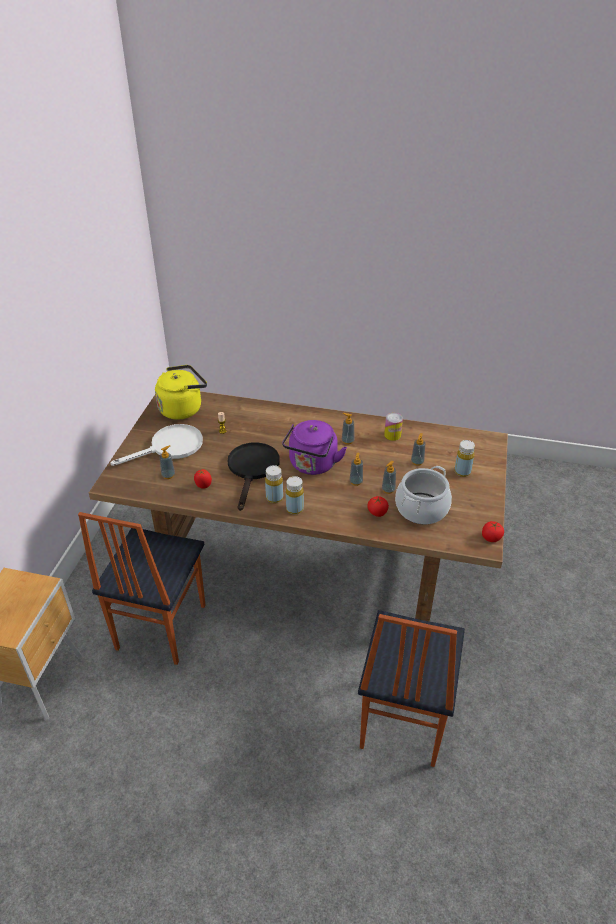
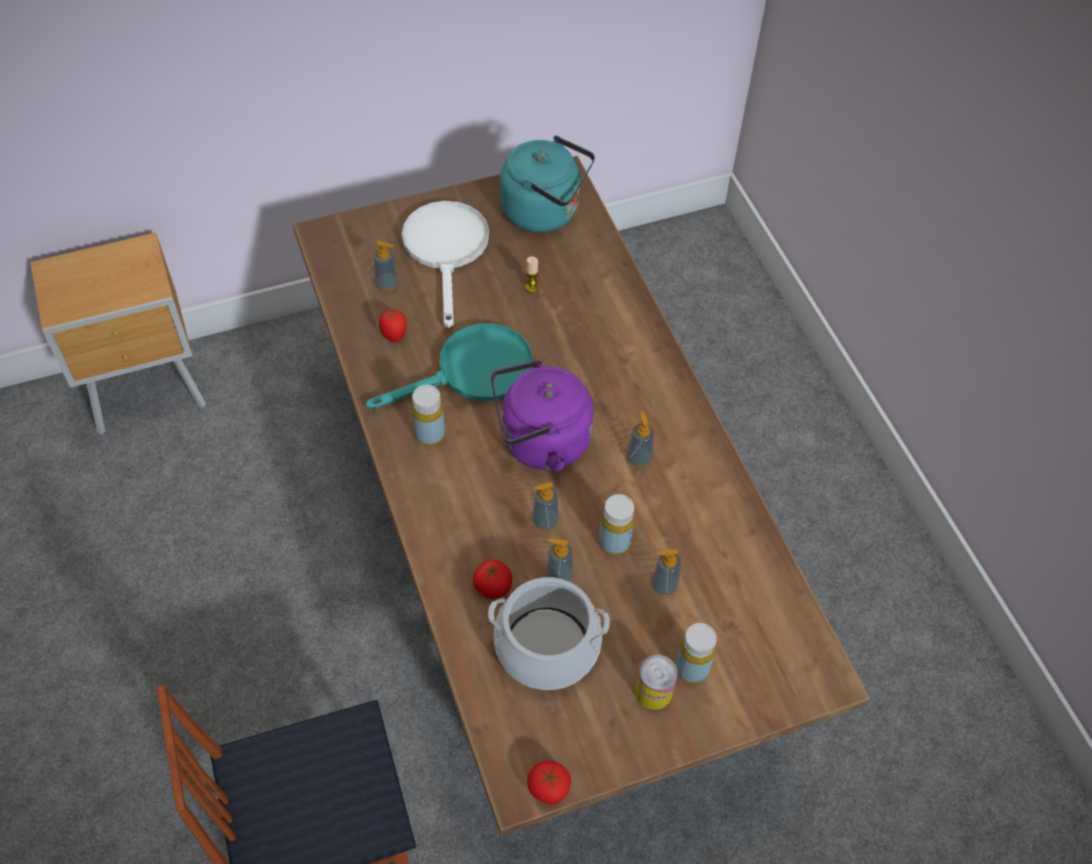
camera: 55 degrees right, 15 degrees up
chair [78,512,205,665] -> none
white frying pan [111,424,203,466] -> white frying pan turned 120 degrees counterclockwise [402,201,489,328]
yellow kettle [155,365,207,420] -> turquoise kettle [500,135,595,232]
black frying pan [228,442,280,511] -> turquoise frying pan [366,323,533,409]
yellow bottle [286,476,304,514] -> yellow bottle moved to [599,494,634,555]
can [384,413,403,441] -> can moved to [635,655,678,710]

